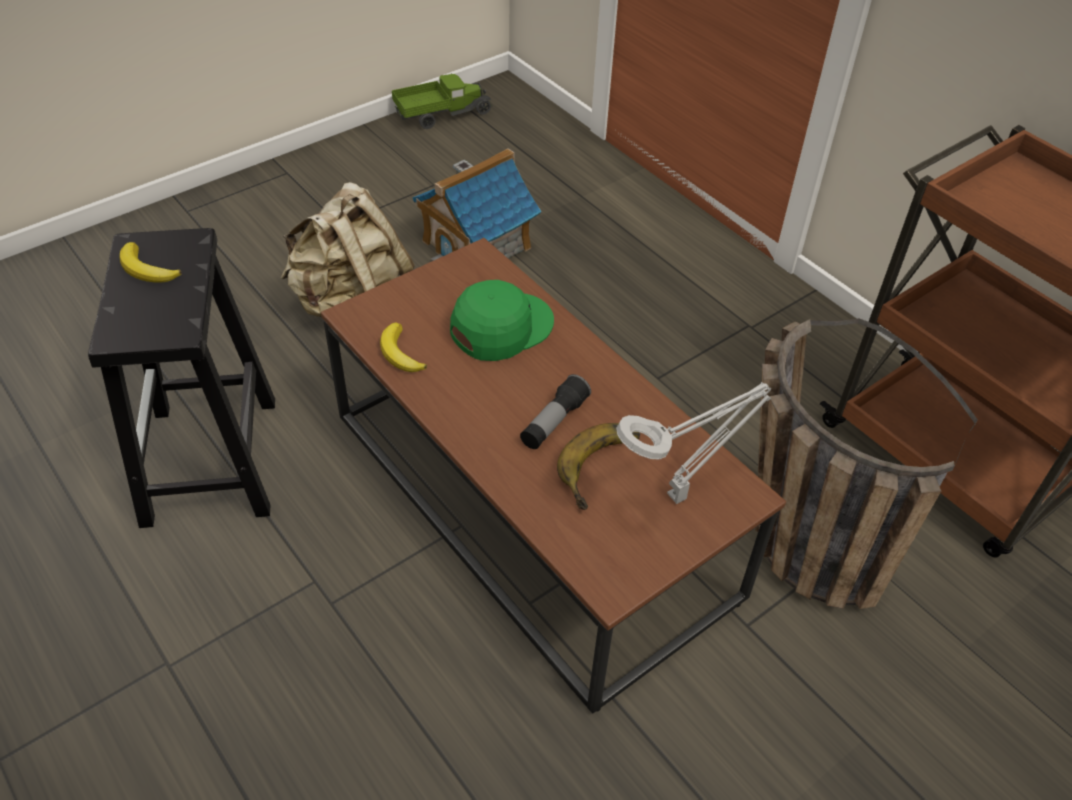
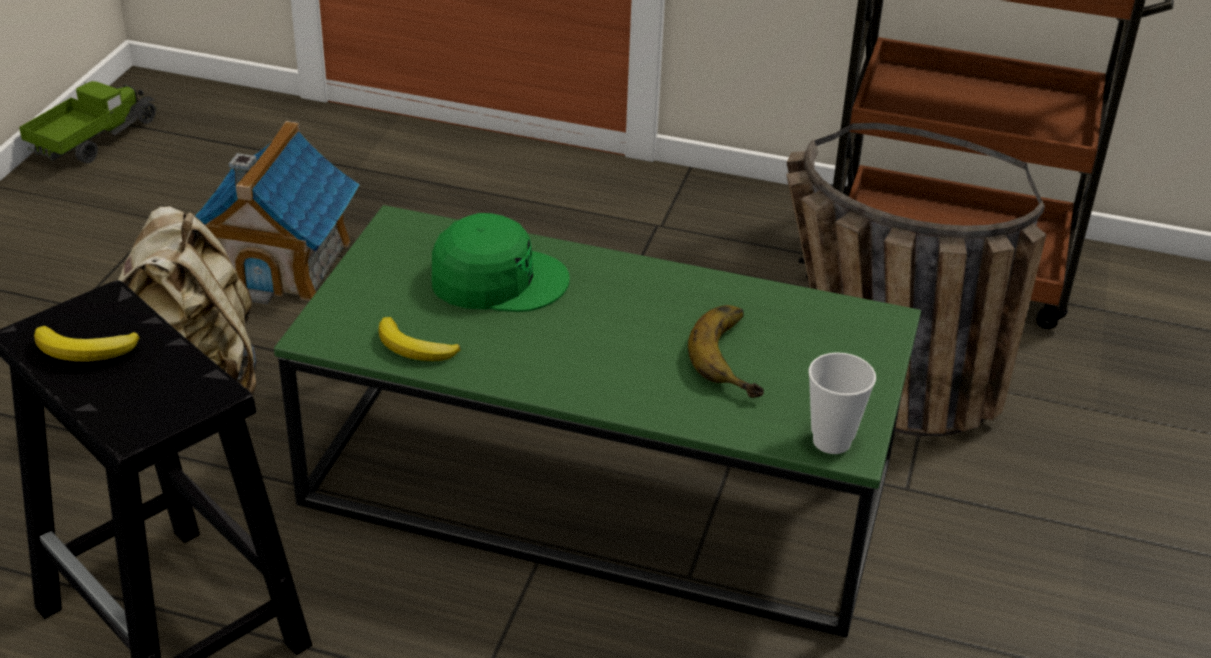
camera: 35 degrees left, 10 degrees down
brown coffee table [321,238,786,714] -> green coffee table [274,205,921,637]
green cap [450,280,554,361] -> green cap turned 75 degrees clockwise [432,213,570,312]
flashlight [520,374,591,449] -> none
grey table lamp [616,382,771,504] -> none
none -> cup [808,352,876,454]

